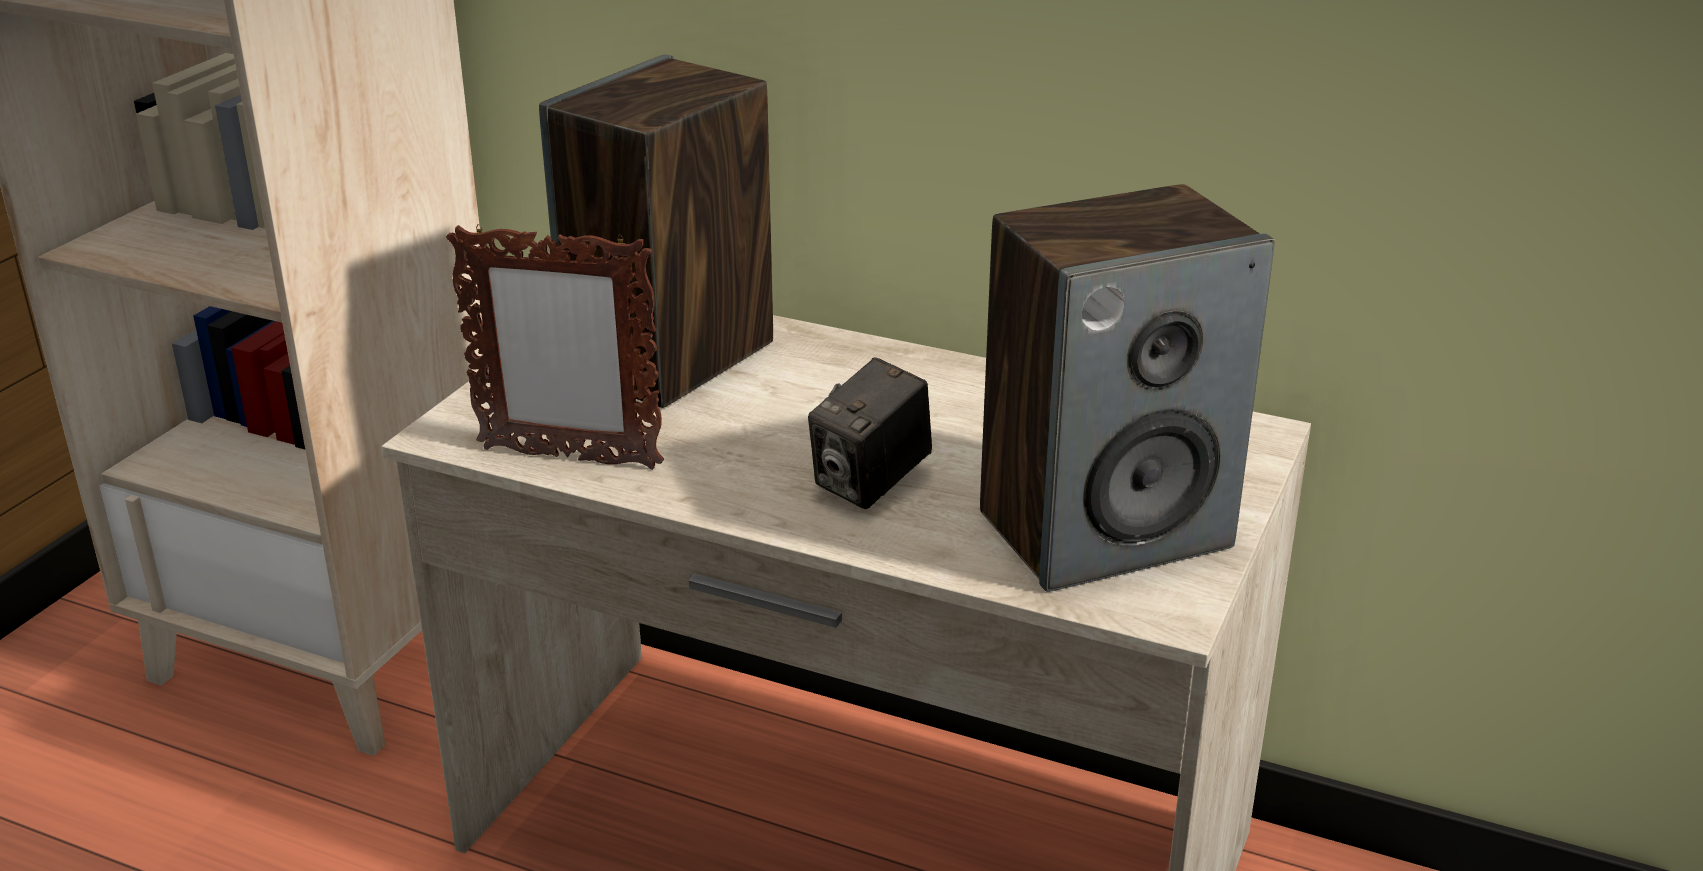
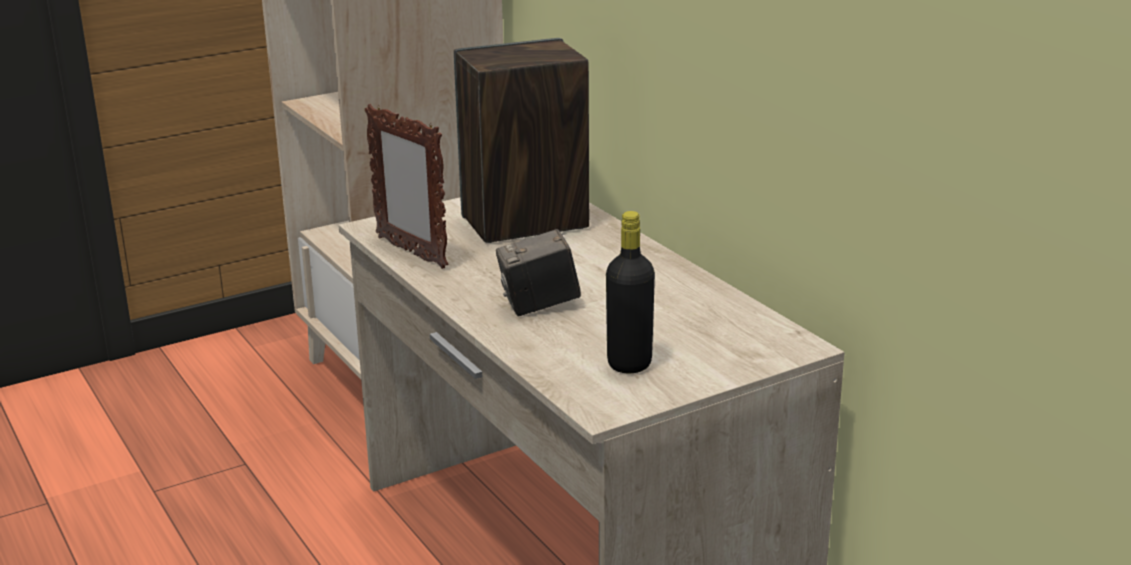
camera: 35 degrees right, 5 degrees down
speaker [980,184,1274,592] -> black bottle [606,211,655,374]

